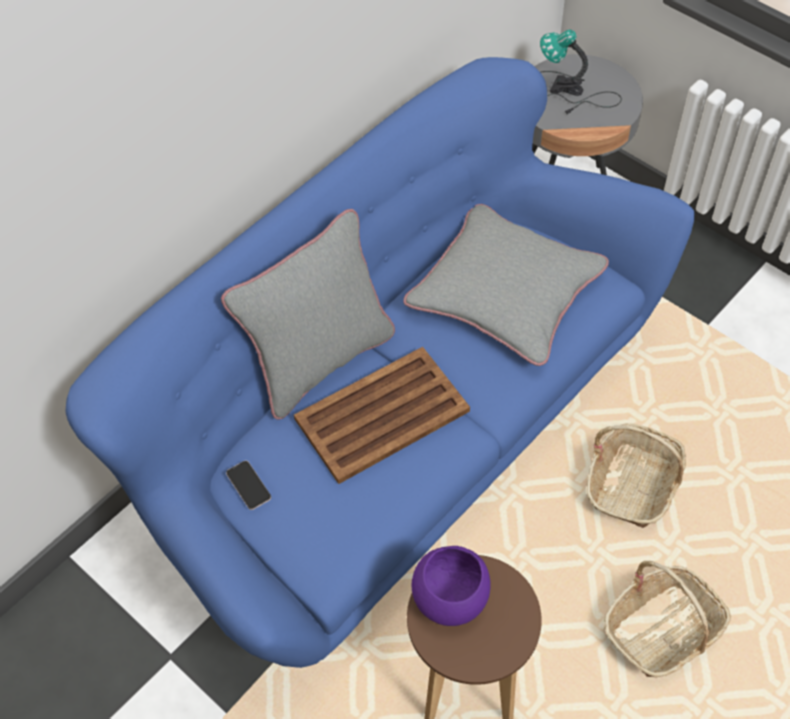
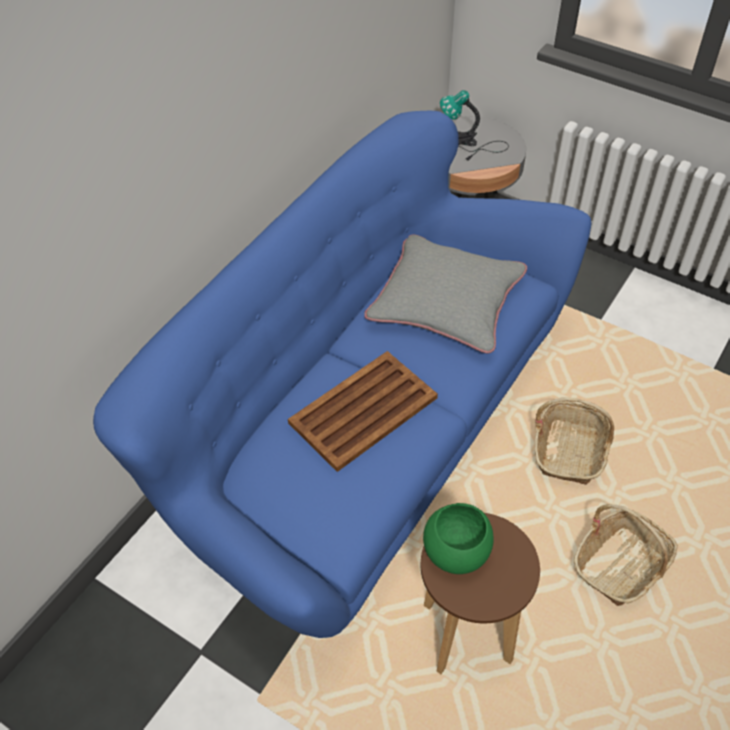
camera: 10 degrees left, 5 degrees down
grey pillow [221,209,395,420] -> none
phone [226,460,271,510] -> none
purple bowl [411,546,490,626] -> green bowl [423,503,494,574]

